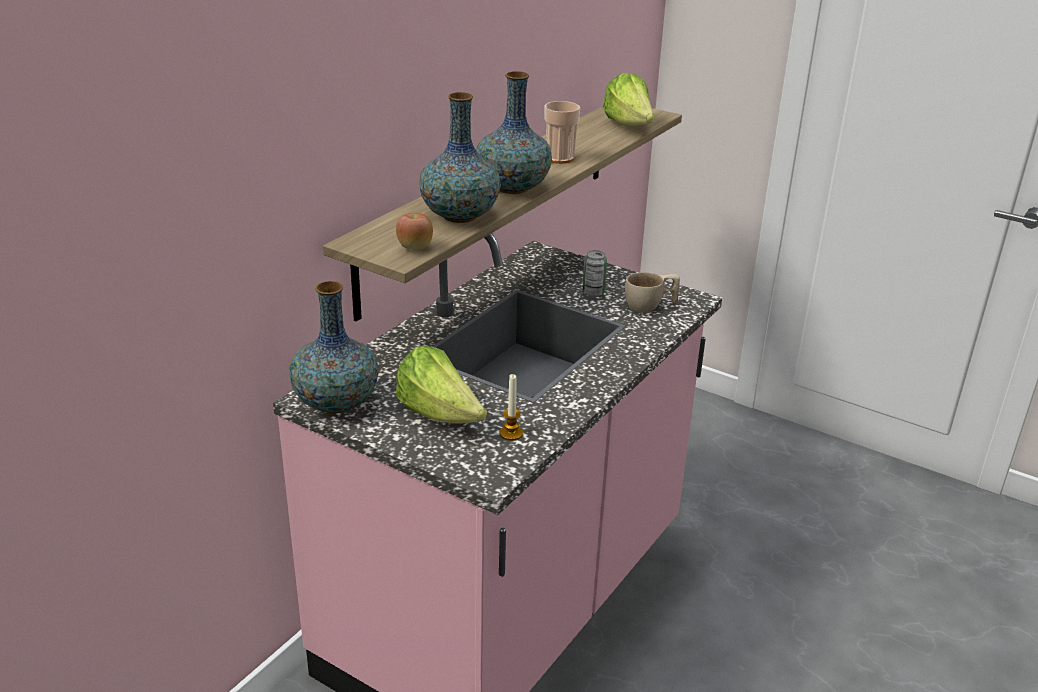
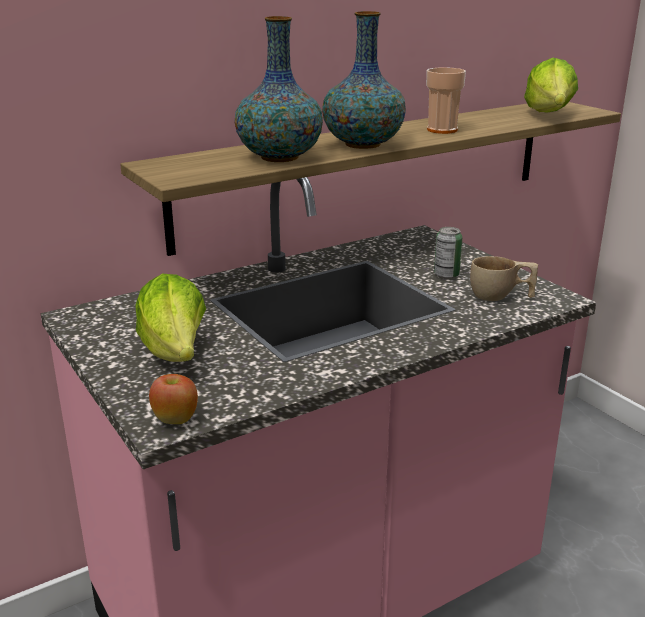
camera: 25 degrees right, 5 degrees down
vase [289,281,379,413] -> none
apple [396,213,433,250] -> apple moved to [149,374,198,424]
candle [499,374,523,440] -> none

